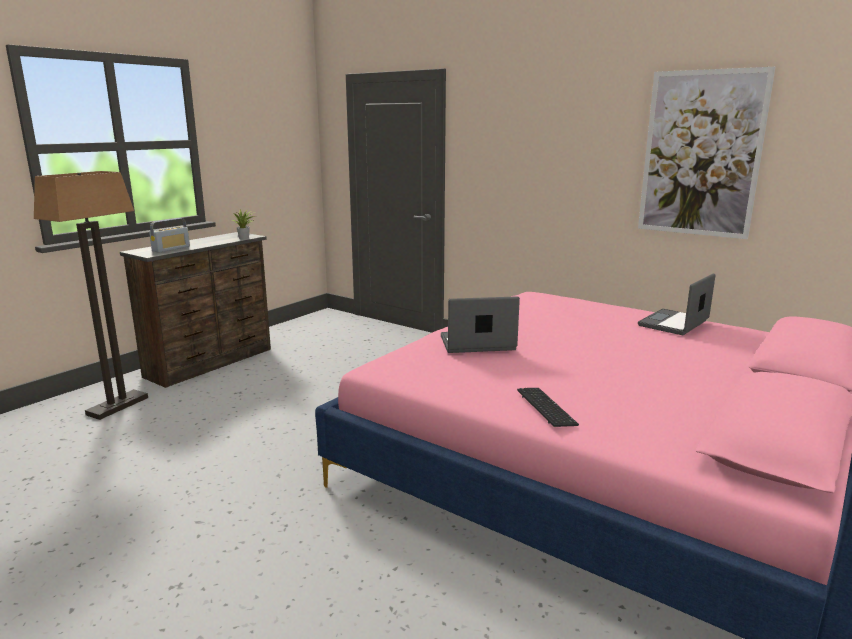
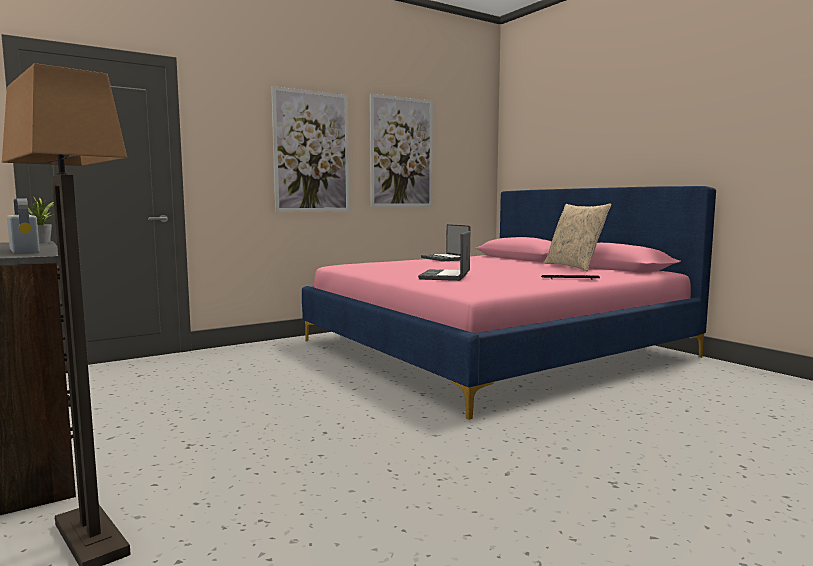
camera: 70 degrees left, 10 degrees down
none -> picture [271,86,349,212]
none -> beige pillow [544,204,611,272]

